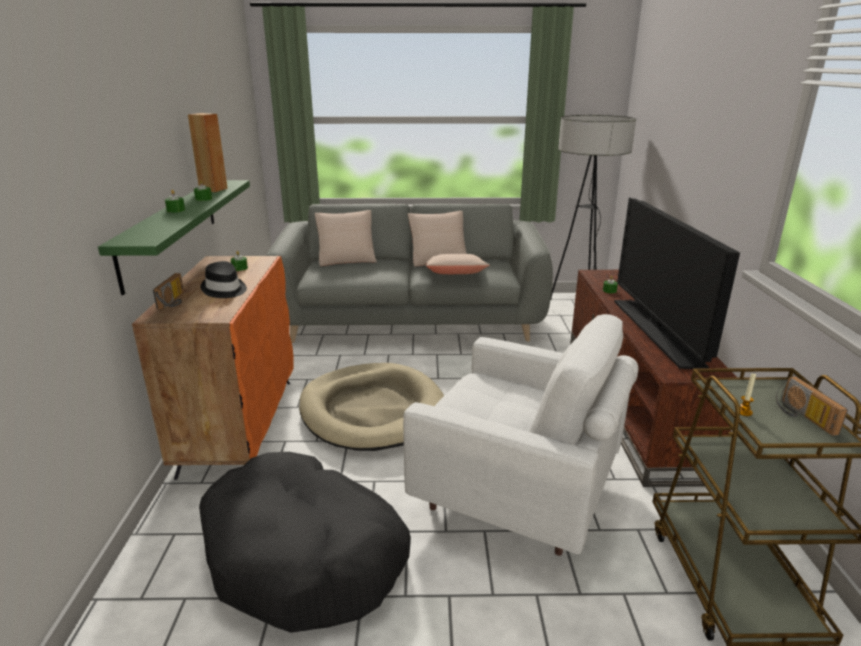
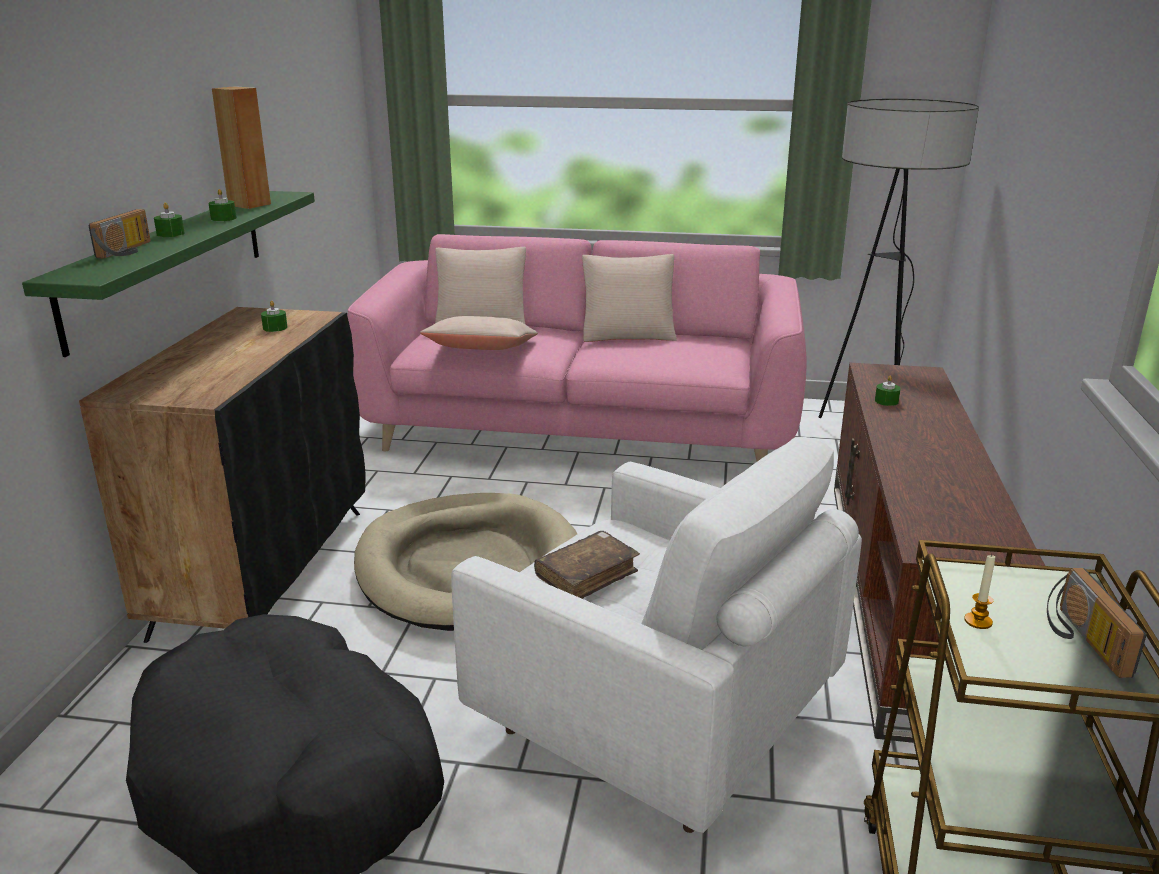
camera: 10 degrees right, 0 degrees up
orange cabinet [132,256,294,480] -> black cabinet [79,307,366,643]
radio [153,273,184,309] -> radio moved to [89,209,151,258]
black hat [201,261,247,298] -> none
grey sofa [267,204,553,343] -> pink sofa [347,234,806,461]
beige pillow [425,254,490,274] -> beige pillow moved to [420,316,538,350]
television [614,197,740,369] -> none
none -> brown book [534,531,640,599]

